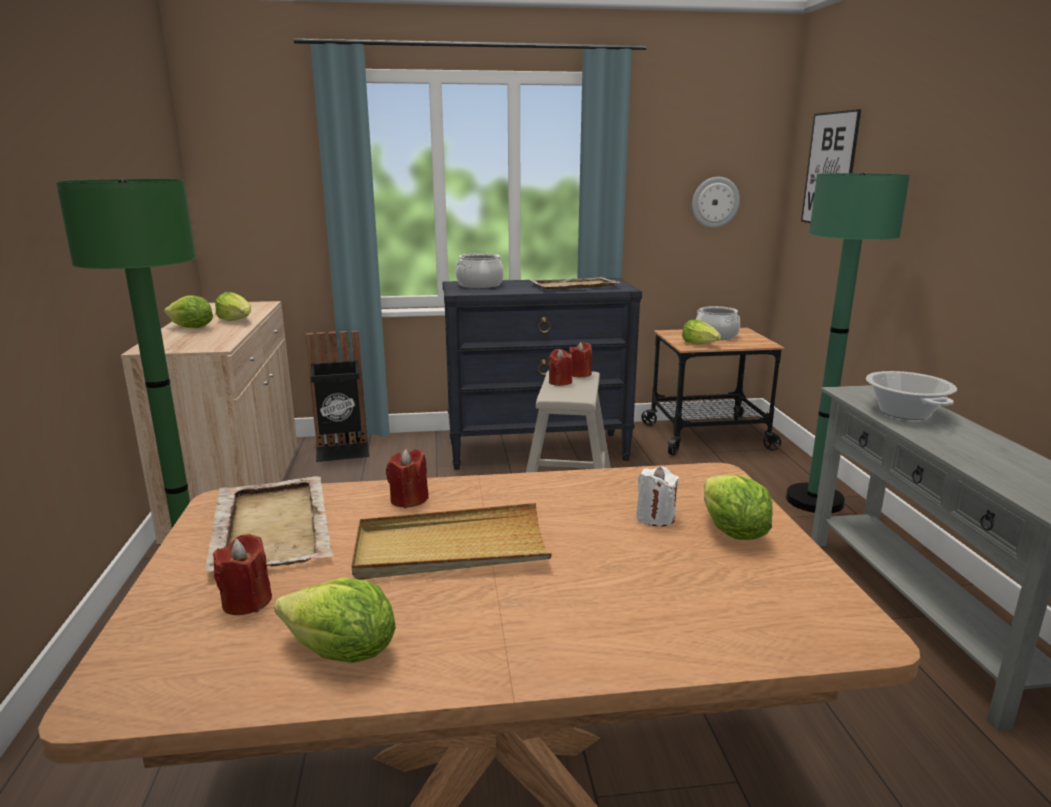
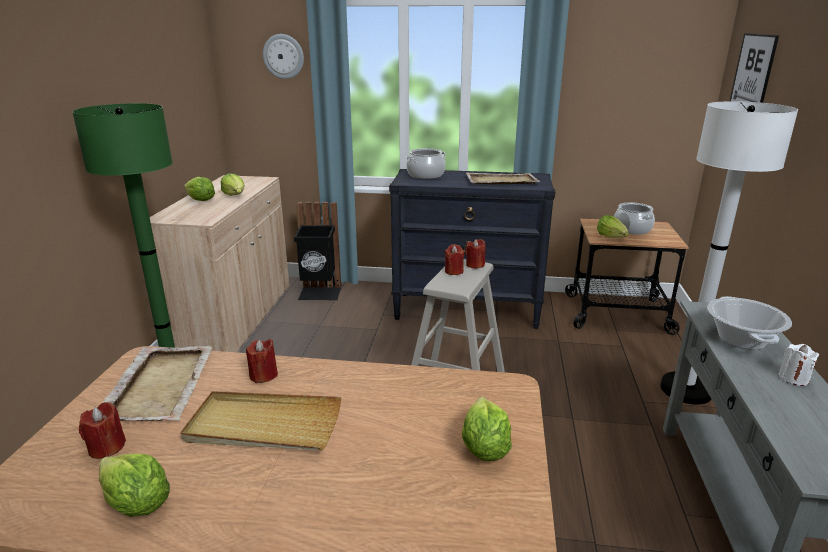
camera: 15 degrees right, 5 degrees up
white candle [636,466,679,527] -> white candle moved to [778,344,819,386]
wall clock [692,177,740,228] -> wall clock moved to [263,34,304,79]
green floor lamp [786,173,910,513] -> white floor lamp [660,101,798,405]

